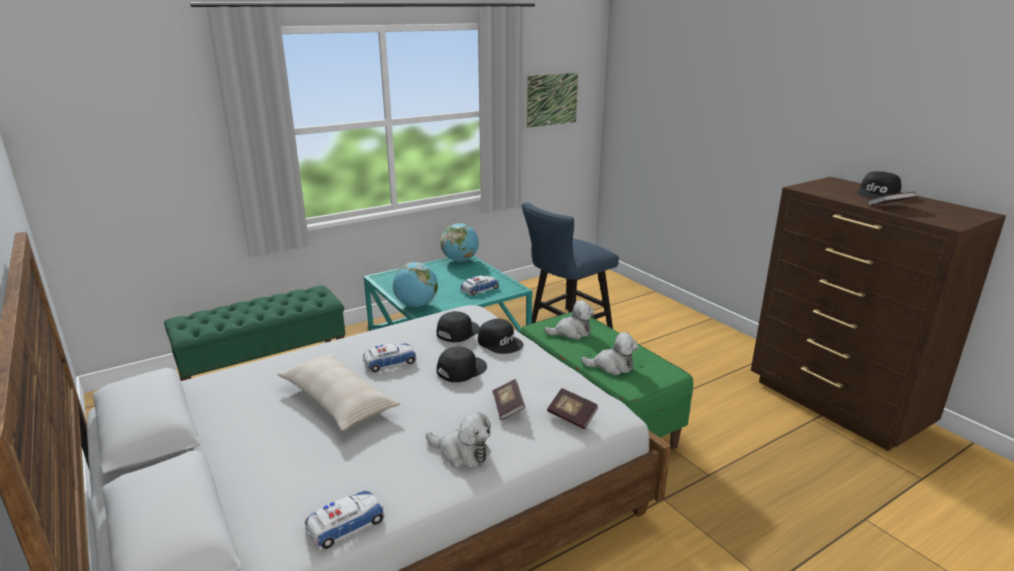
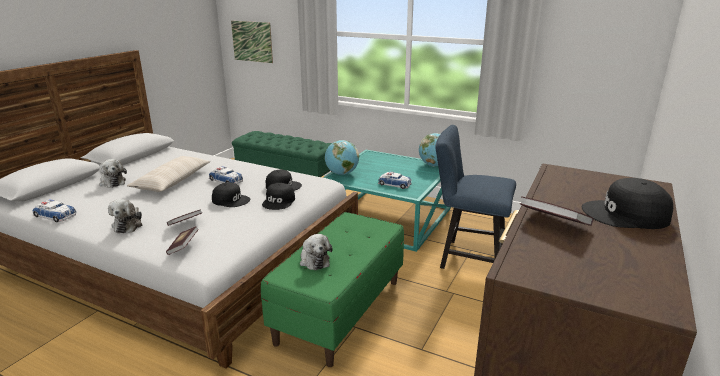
camera: 60 degrees right, 0 degrees up
picture [527,73,578,128] -> picture moved to [231,21,273,63]
plush toy [544,300,594,339] -> plush toy moved to [99,159,127,188]

